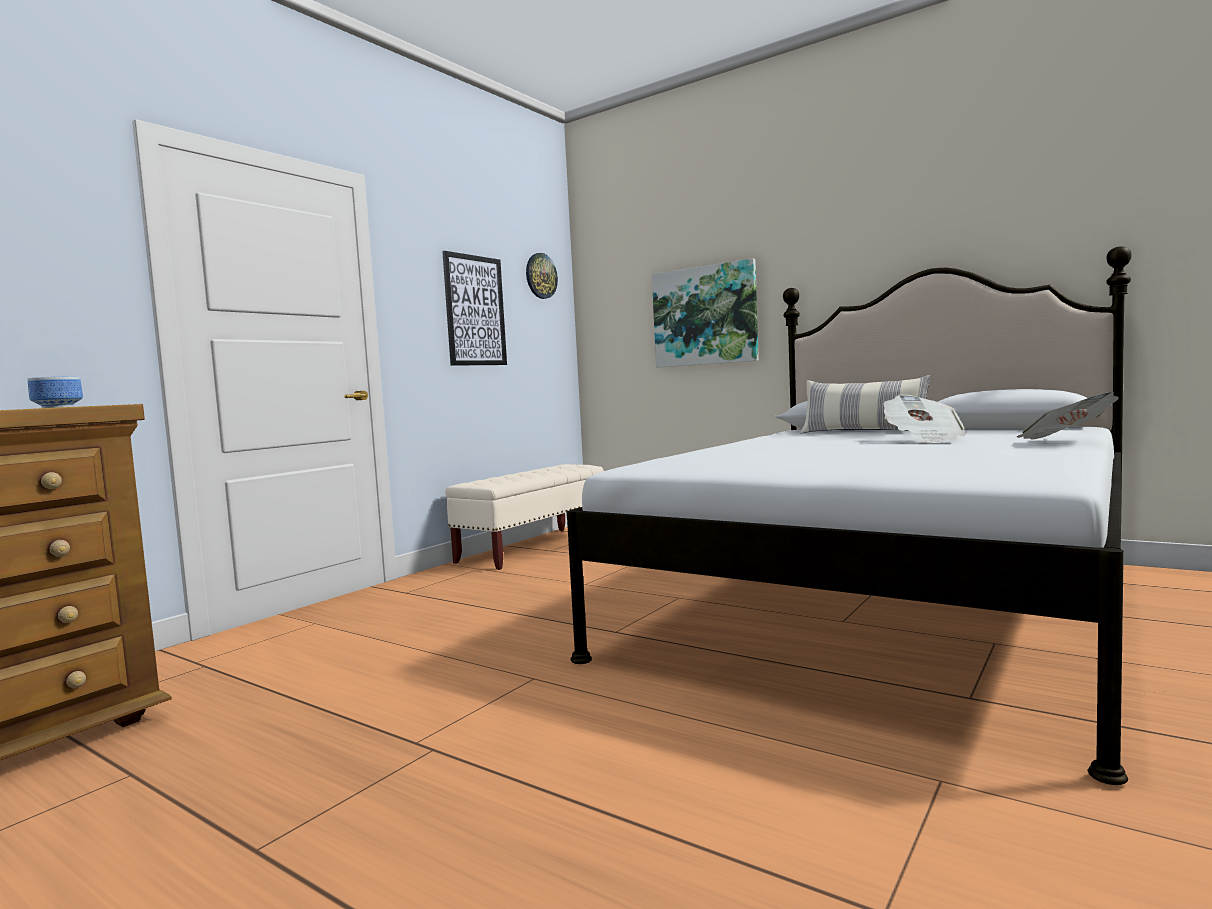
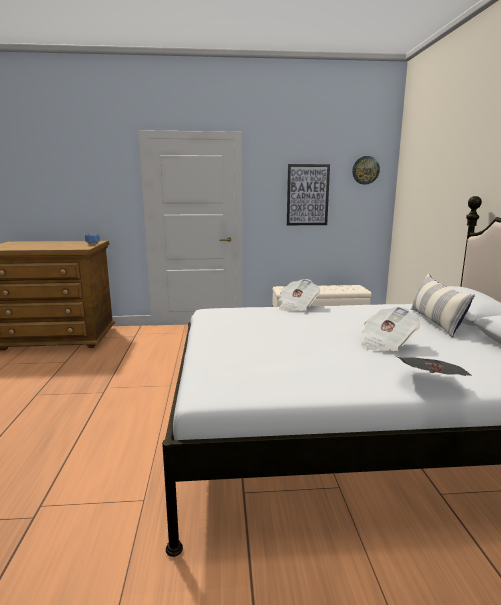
camera: 50 degrees right, 10 degrees up
picture [652,258,759,367] -> none
none -> newspaper [279,279,320,311]

